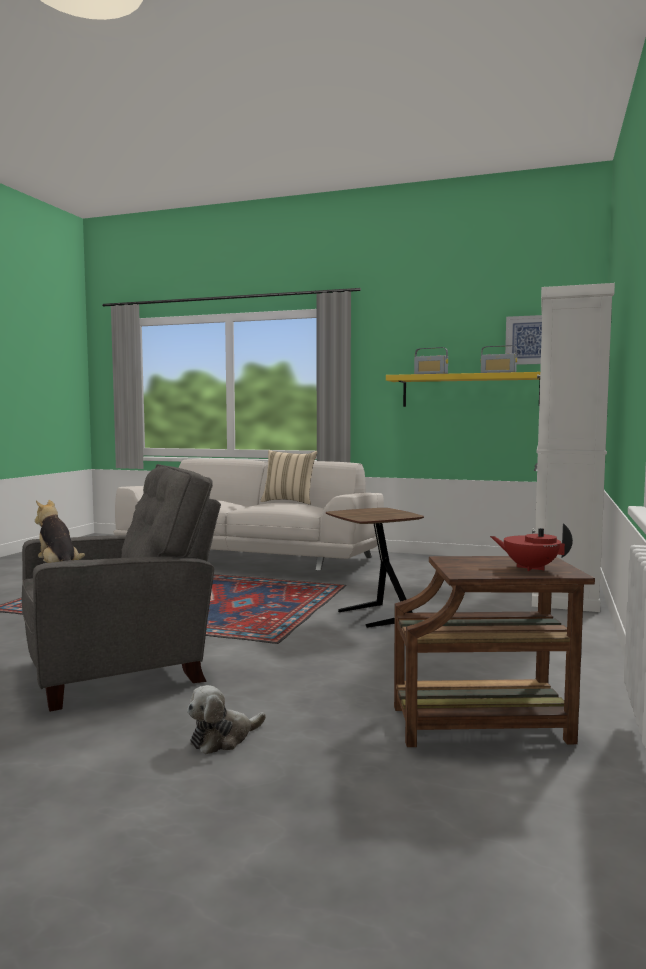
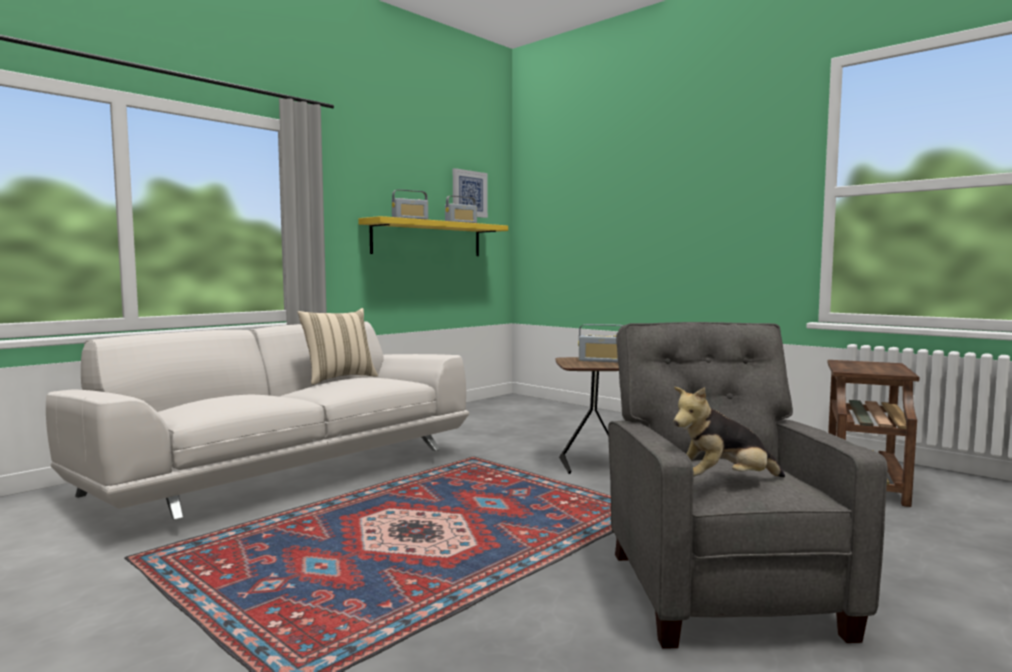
camera: 65 degrees left, 0 degrees up
plush toy [187,685,266,754] -> none
red teapot [490,523,573,571] -> none
white cabinet [532,283,615,612] -> none
none -> radio [578,324,623,362]

